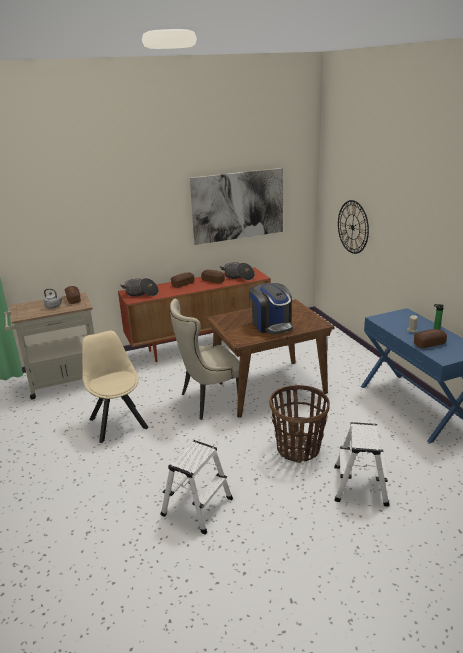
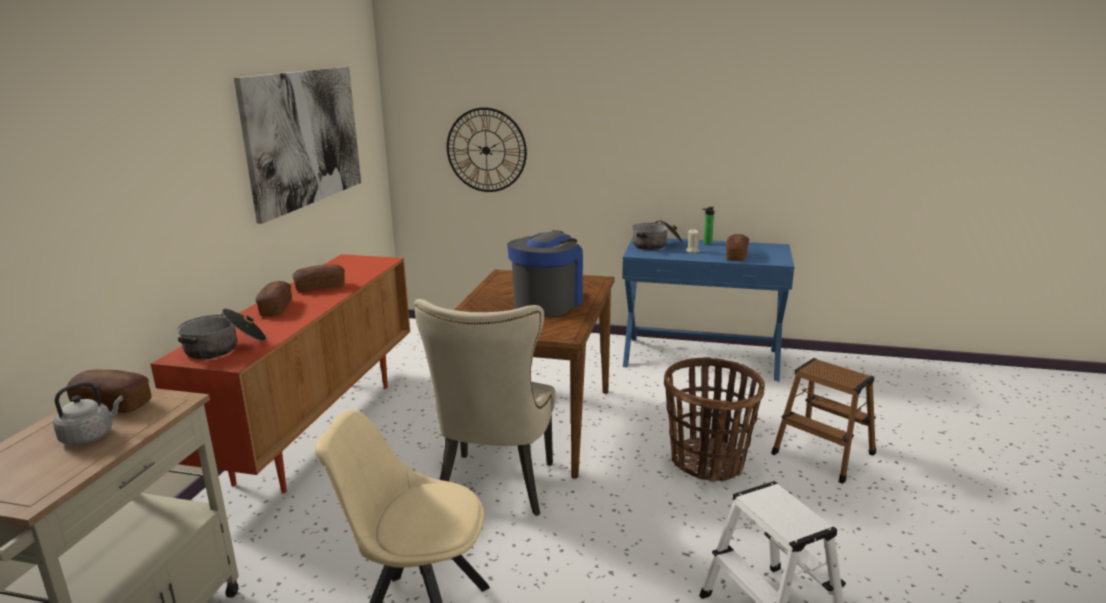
camera: 55 degrees left, 5 degrees down
cooking pot [220,263,255,280] -> cooking pot moved to [632,219,683,250]
coffee machine [249,283,293,335] -> coffee machine turned 75 degrees counterclockwise [507,230,583,317]
white step ladder [334,422,390,507] -> brown step ladder [771,358,876,484]

